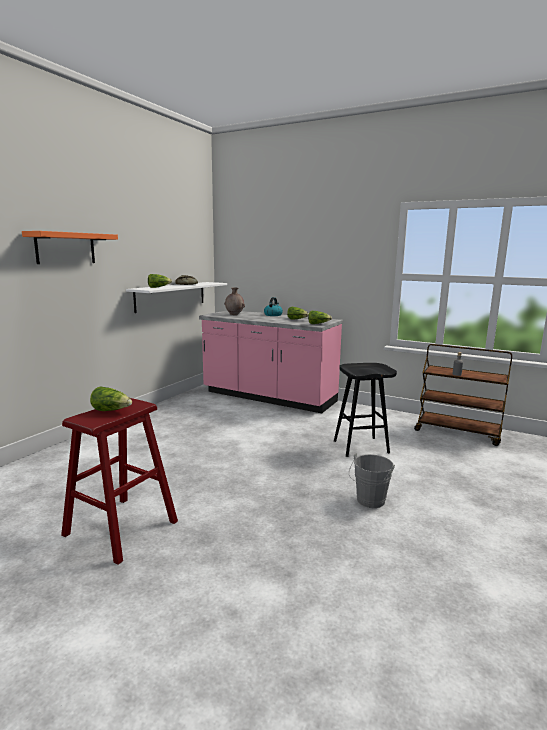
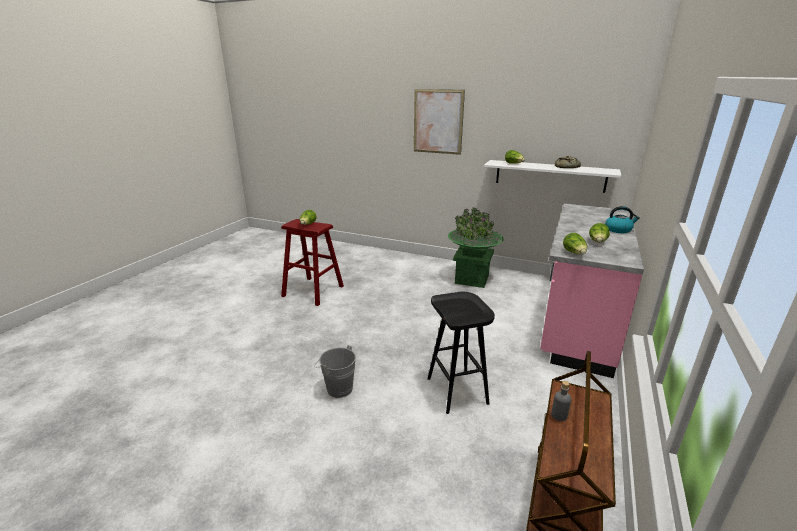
camera: 85 degrees right, 10 degrees up
orange shelf [22,231,118,264] -> picture [414,89,465,155]
brown vase [224,288,245,315] -> none
none -> green planter [448,207,504,288]

